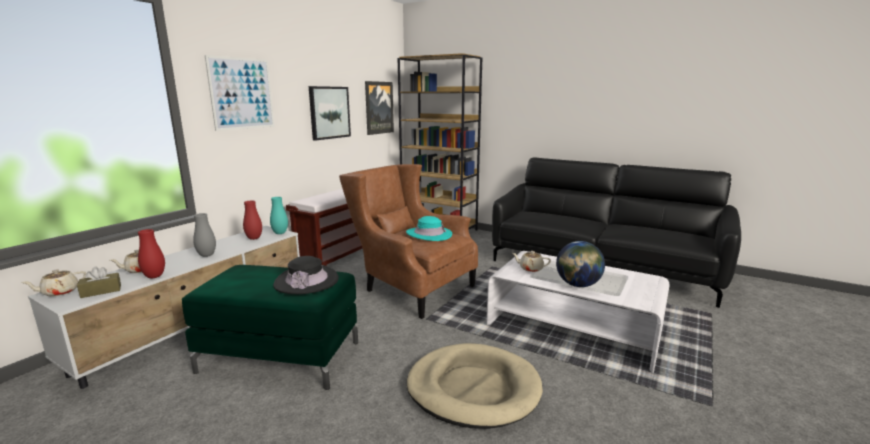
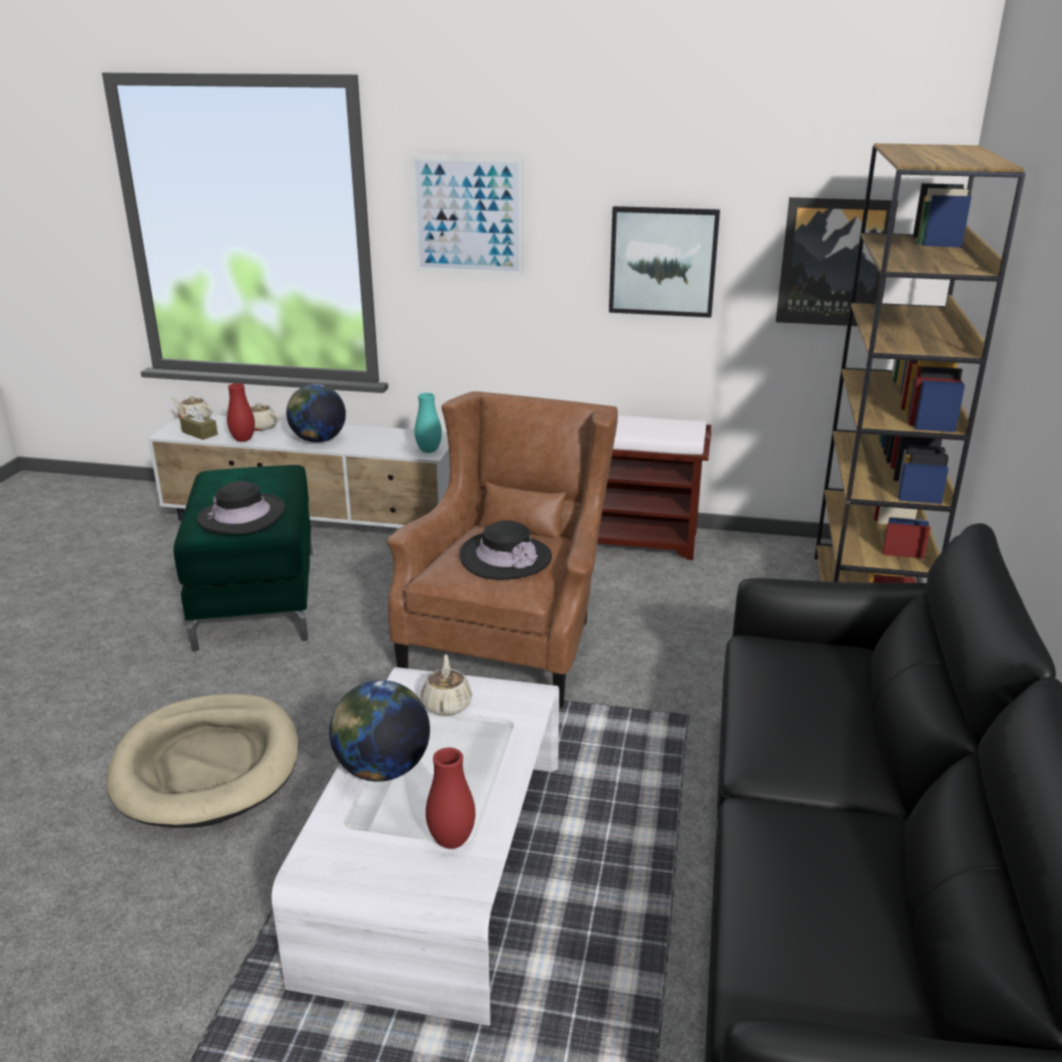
camera: 70 degrees right, 10 degrees up
grey vase [193,213,216,257] -> globe [286,384,346,443]
red vase [243,201,262,240] -> red vase moved to [426,747,475,849]
turquoise hat [406,216,452,241] -> black hat [460,520,552,580]

